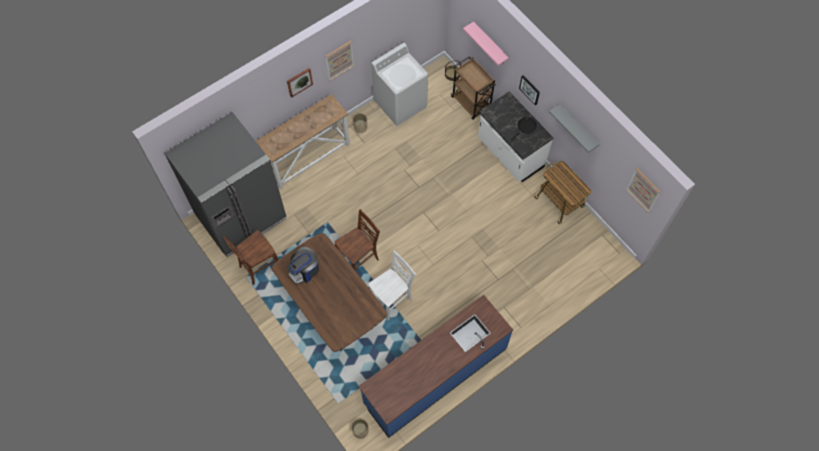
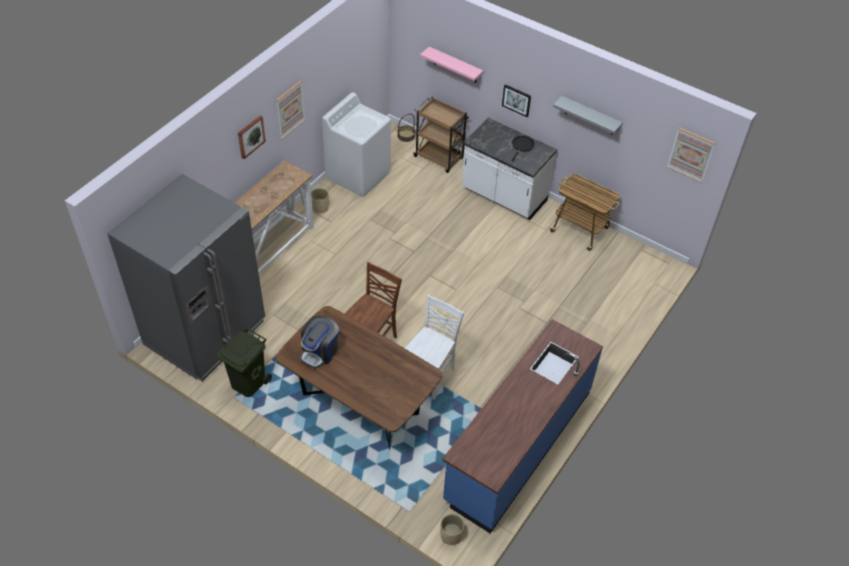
camera: 20 degrees left, 15 degrees down
brown chair [223,230,278,285] -> green trash can [216,328,272,397]

